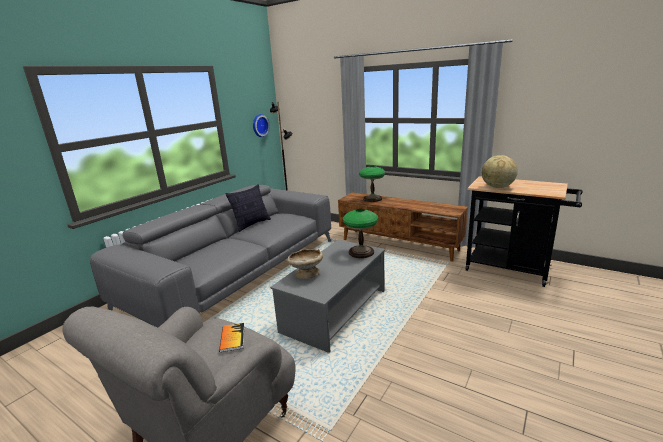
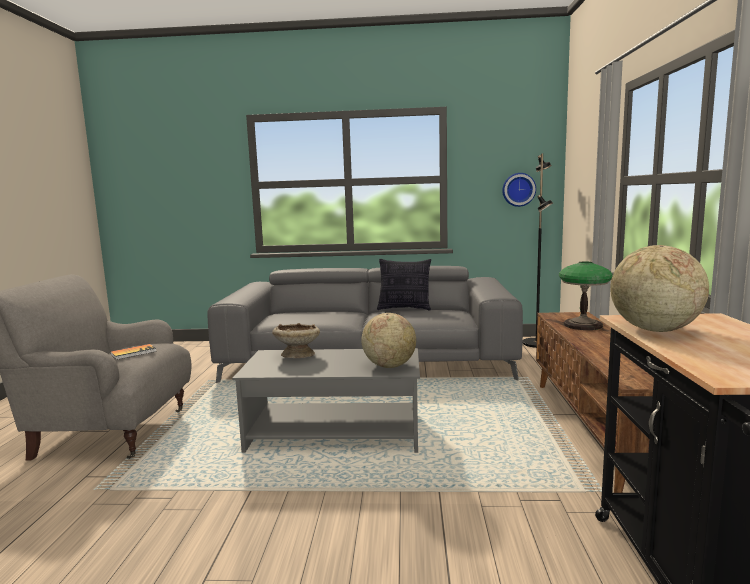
camera: 60 degrees right, 10 degrees down
table lamp [343,209,378,258] -> globe [361,313,416,368]

